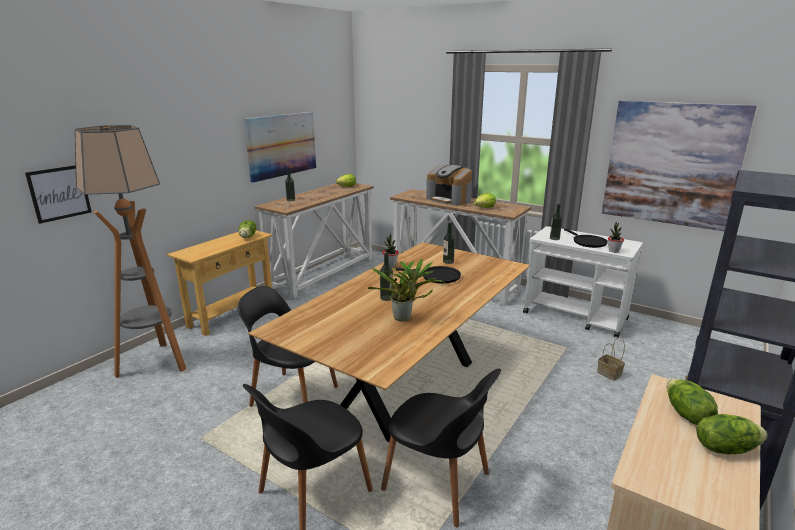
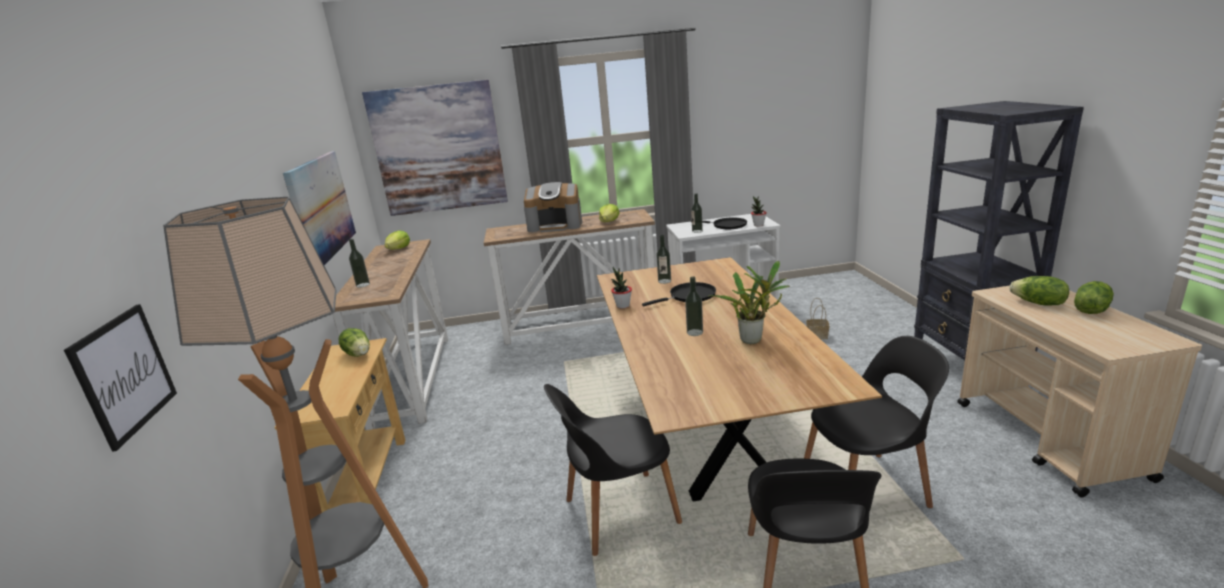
camera: 40 degrees left, 0 degrees up
picture [602,101,757,231] -> picture moved to [362,80,508,216]

